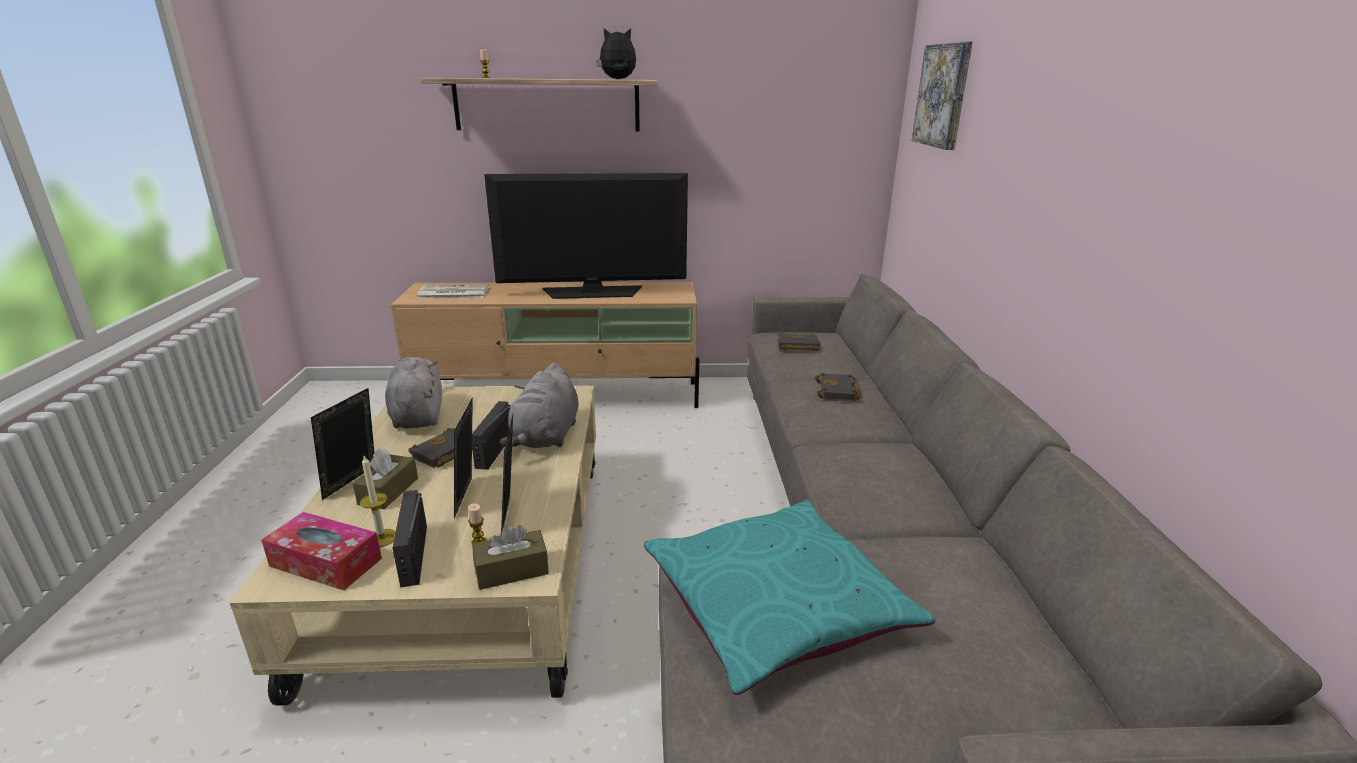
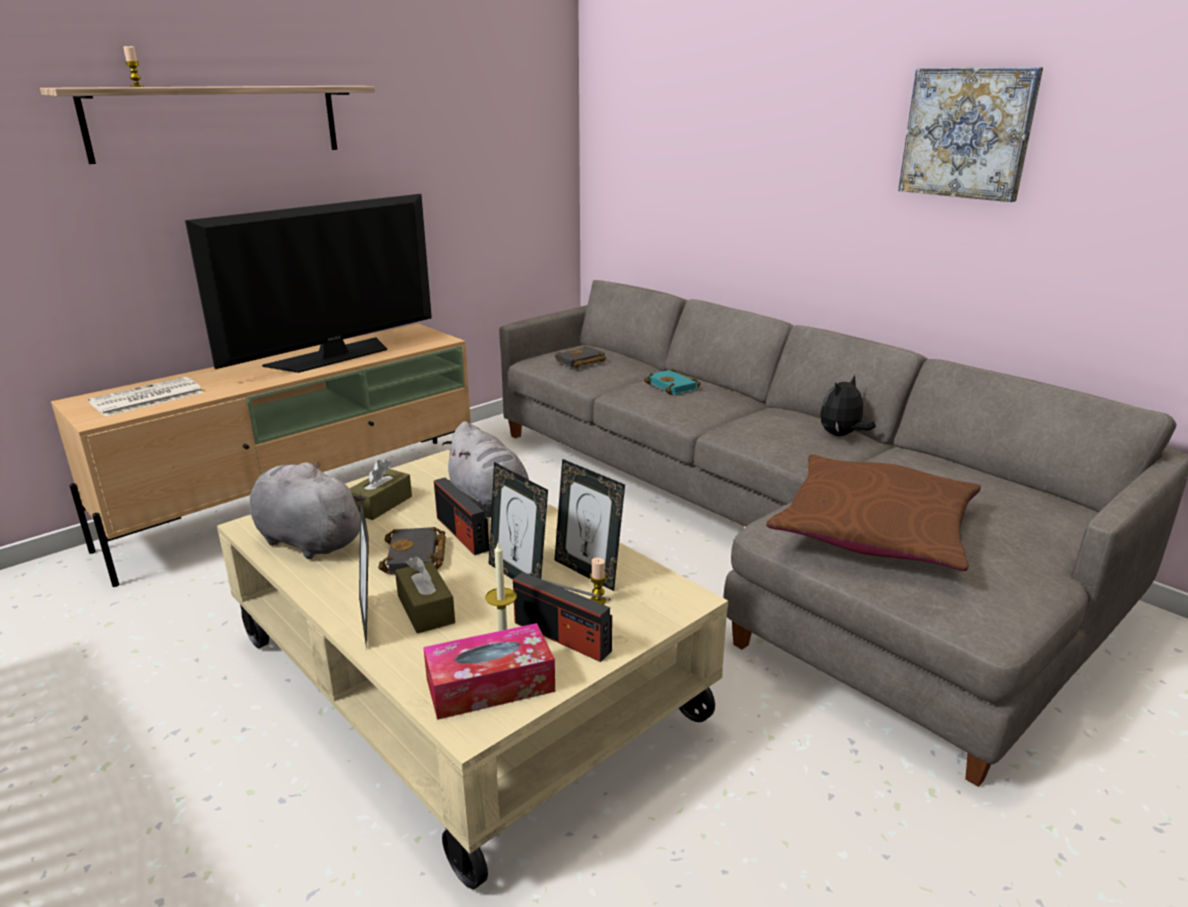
camera: 40 degrees left, 0 degrees up
brown tissue box [472,524,549,590] -> brown tissue box moved to [349,460,412,520]
plush toy [596,28,636,79] -> plush toy moved to [820,374,876,436]
turquoise pillow [644,500,935,695] -> brown pillow [766,454,981,571]
black book [815,373,861,401] -> turquoise book [644,369,701,395]
picture [912,41,973,150] -> picture moved to [898,67,1043,202]

